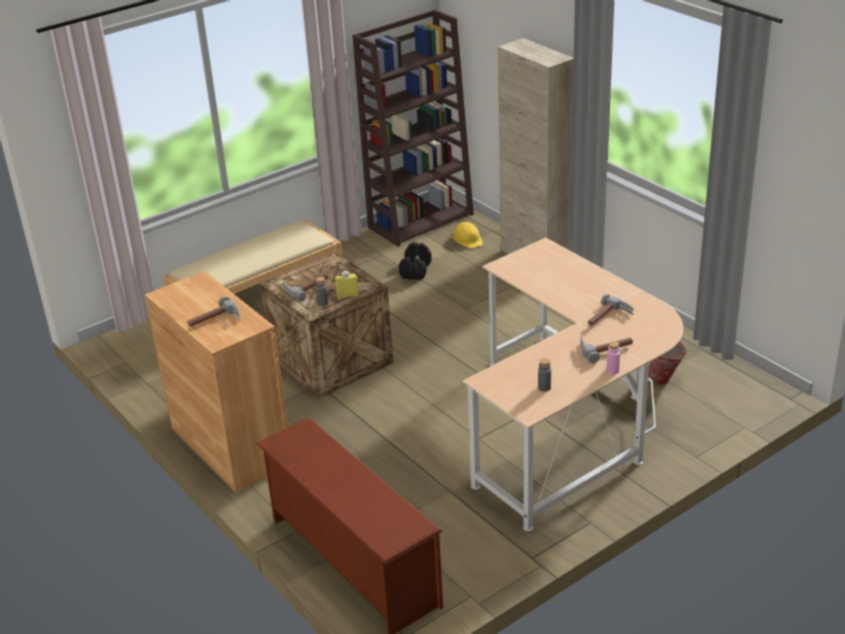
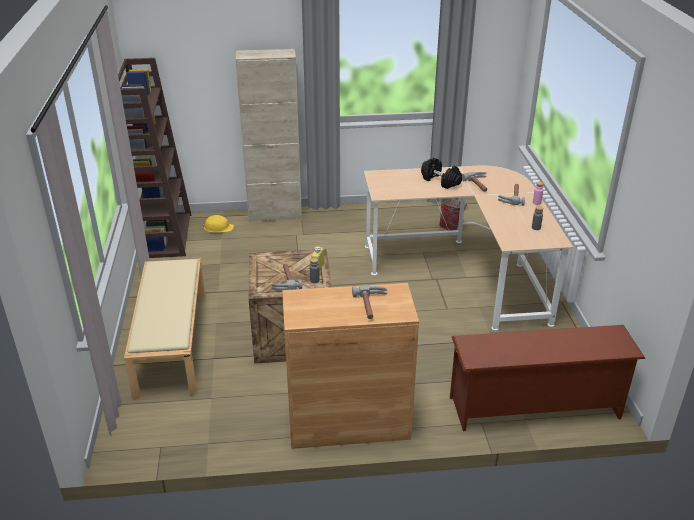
camera: 60 degrees left, 0 degrees up
black dumbbell [399,242,432,280] -> black dumbbell moved to [421,158,462,189]

